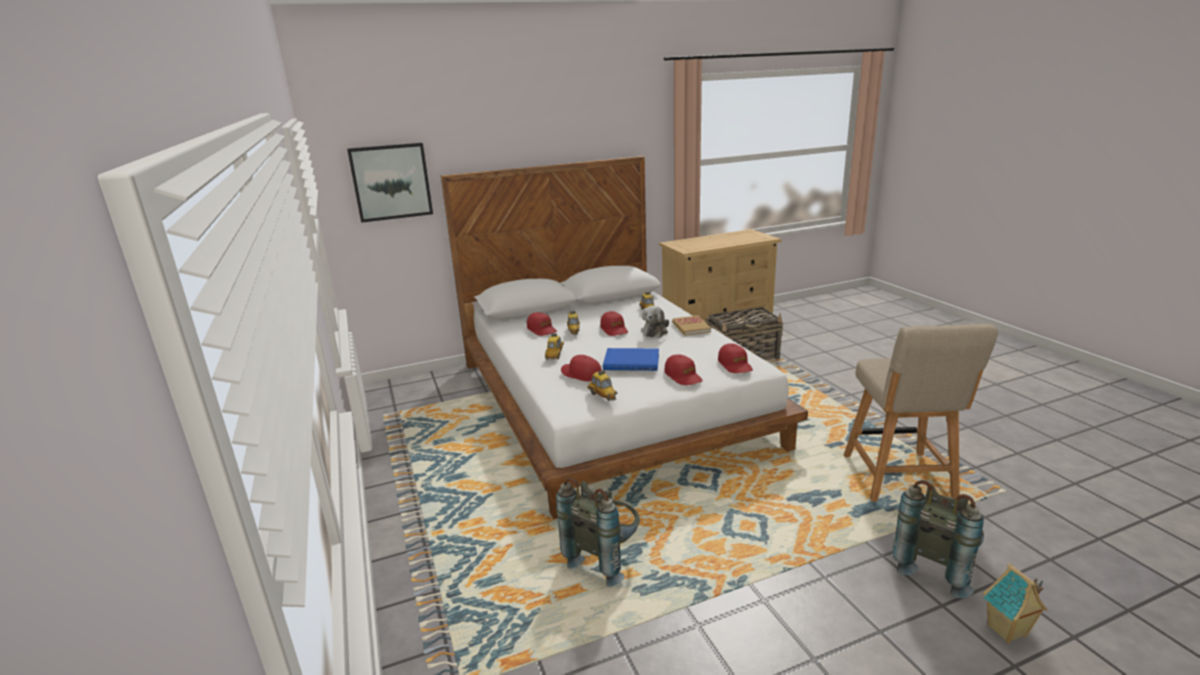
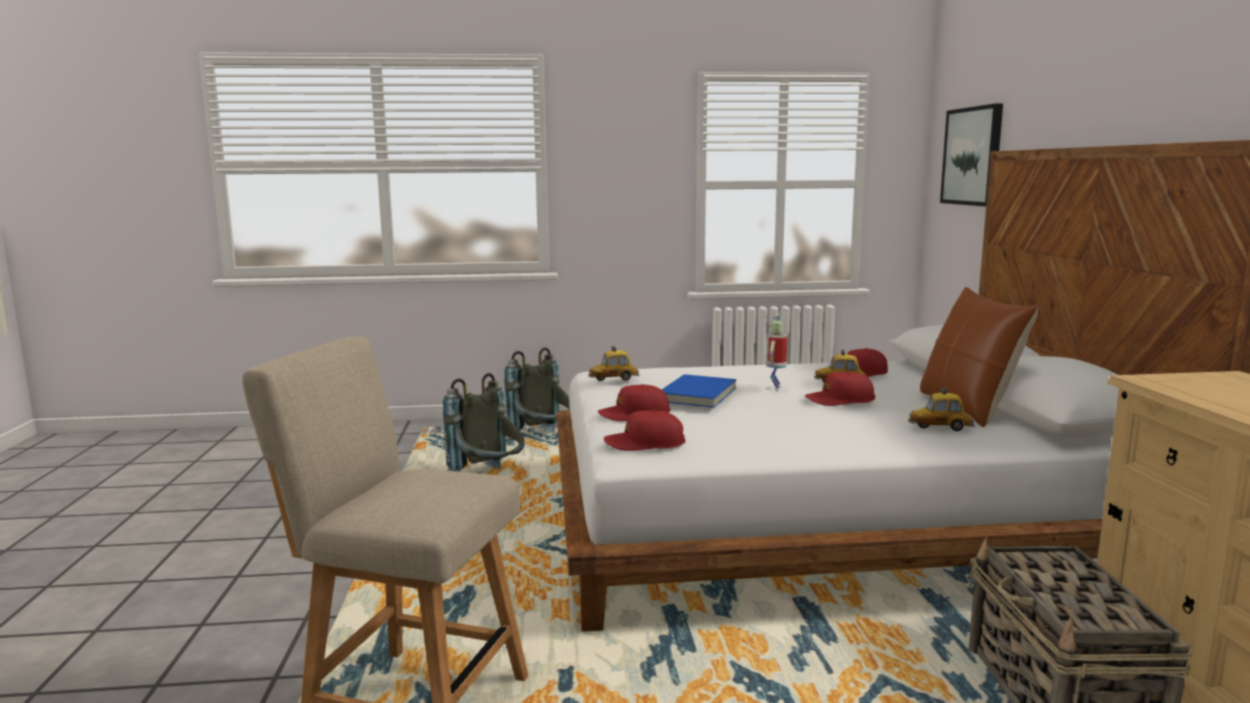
camera: 105 degrees right, 10 degrees down
toy car [545,333,564,360] -> none
red cap [561,355,602,381] -> none
plush toy [641,306,669,338] -> none
book [672,315,711,336] -> none
grey backpack [892,480,984,598] -> grey backpack moved to [504,347,570,432]
toy house [983,563,1048,643] -> none
none -> toy robot [766,314,787,391]
none -> brown pillow [920,287,1038,427]

